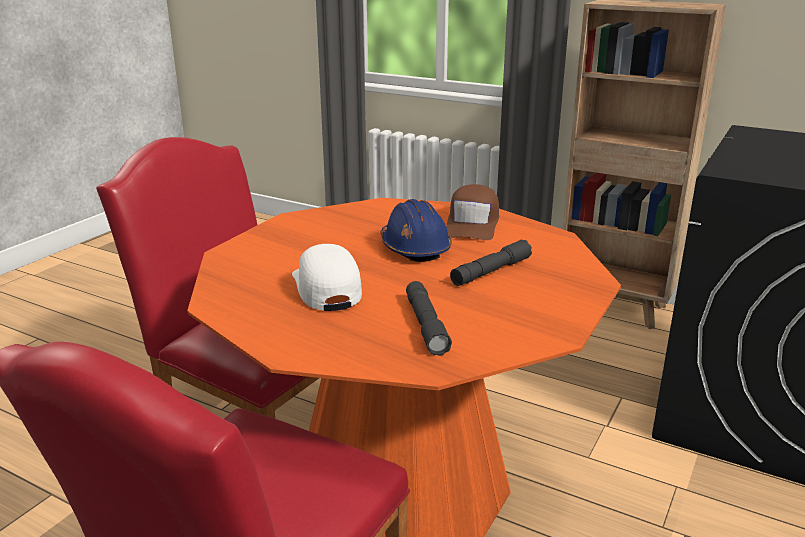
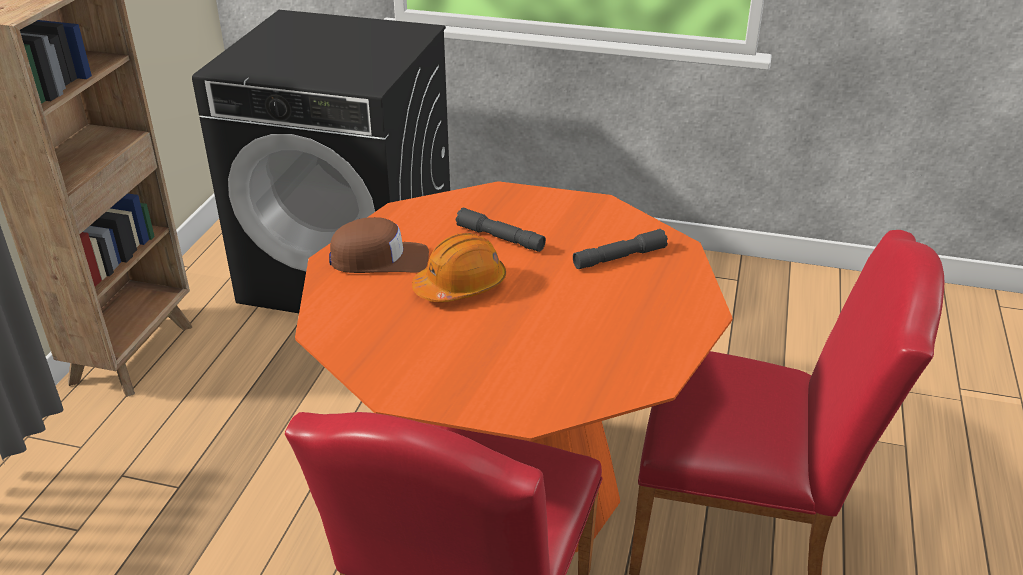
camera: 105 degrees left, 10 degrees up
white cap [292,244,362,311] -> none
blue hard hat [381,199,452,262] -> orange hard hat [412,233,506,302]

